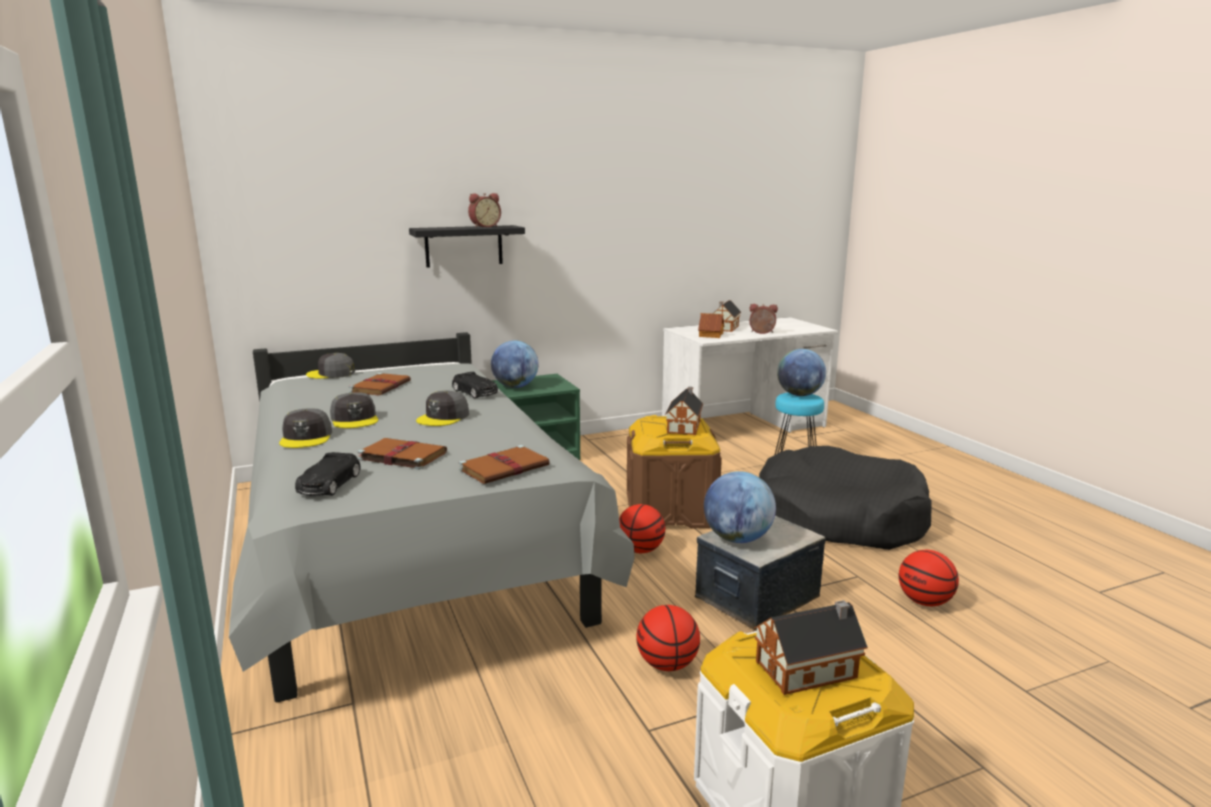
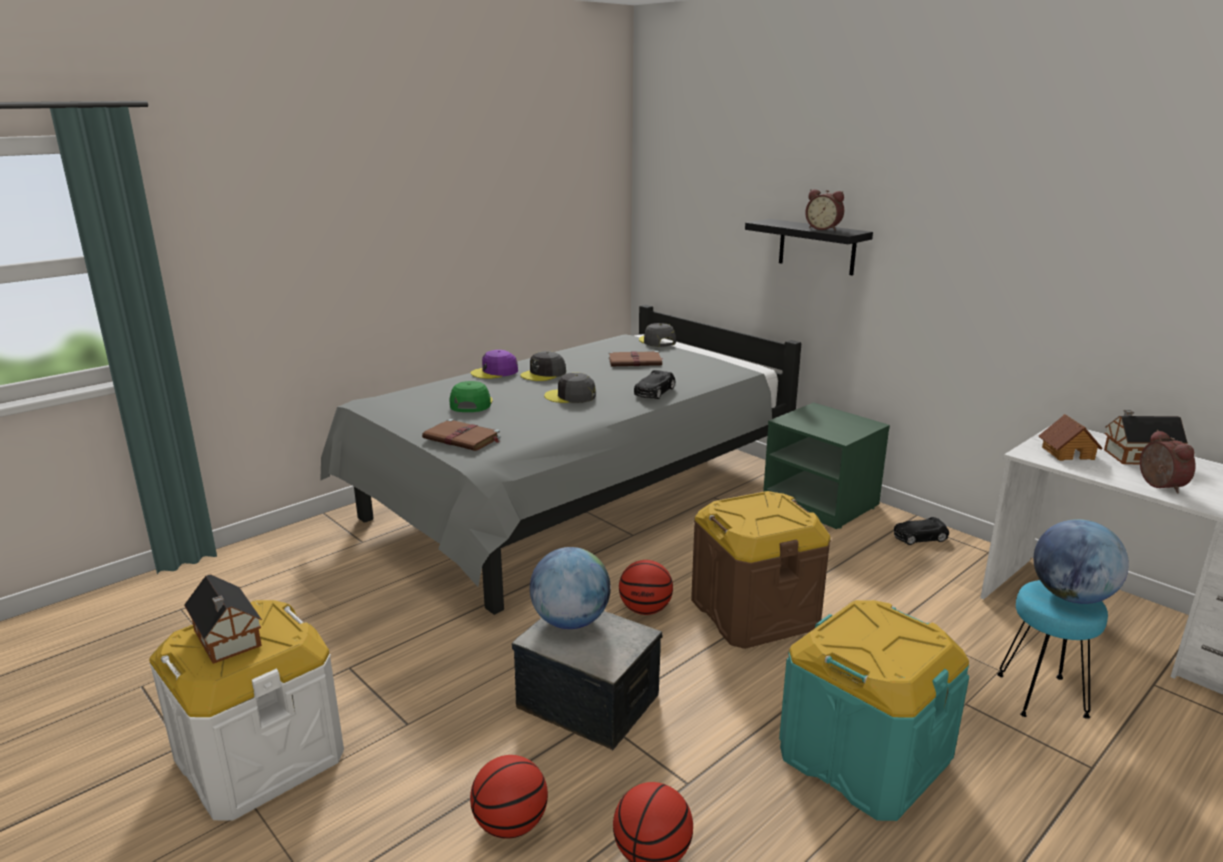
camera: 70 degrees right, 5 degrees up
grey cap [279,408,332,448] -> purple cap [471,350,518,379]
black toy car [295,452,361,496] -> black toy car moved to [894,517,949,545]
brown book [357,438,447,470] -> green cap [449,381,493,412]
globe [491,340,539,388] -> none
basketball [636,605,700,671] -> basketball moved to [470,755,548,839]
toy house [665,387,703,435] -> none
black dog bed [759,446,932,550] -> turquoise storage box [779,600,969,821]

